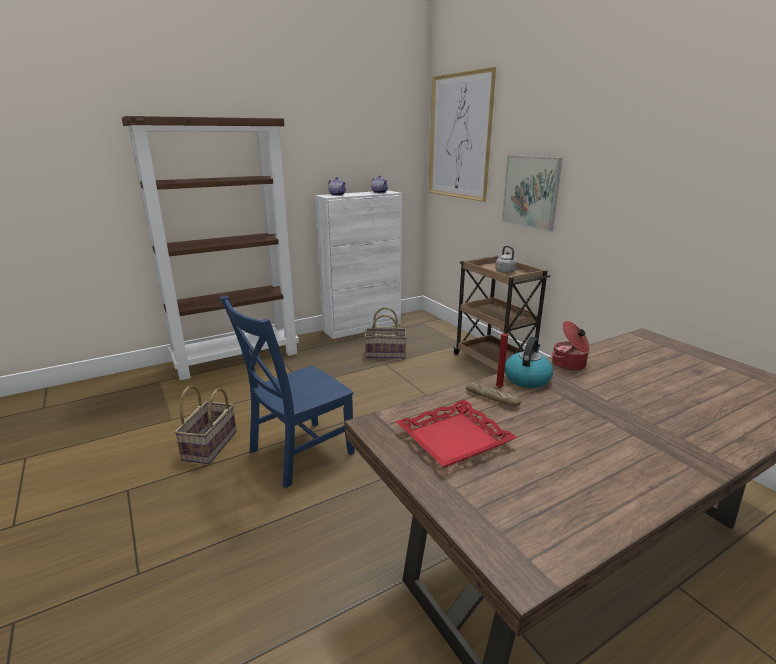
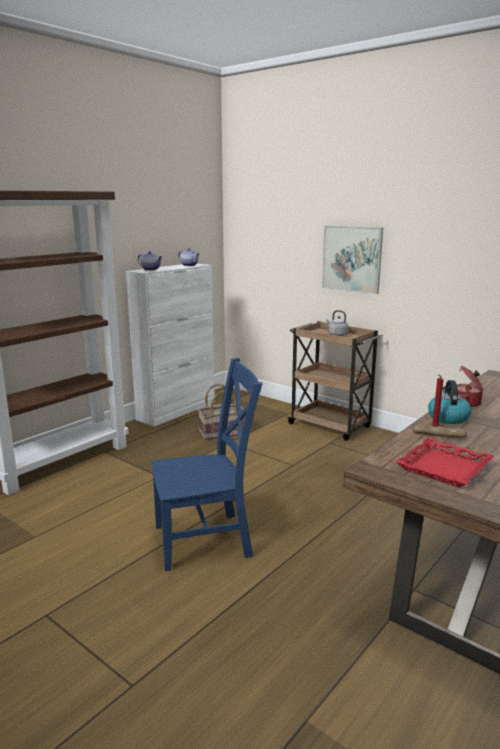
camera: 20 degrees left, 5 degrees down
basket [174,385,237,464] -> none
blue chair [220,296,355,488] -> blue chair turned 135 degrees counterclockwise [151,358,262,571]
picture [429,67,496,202] -> none

